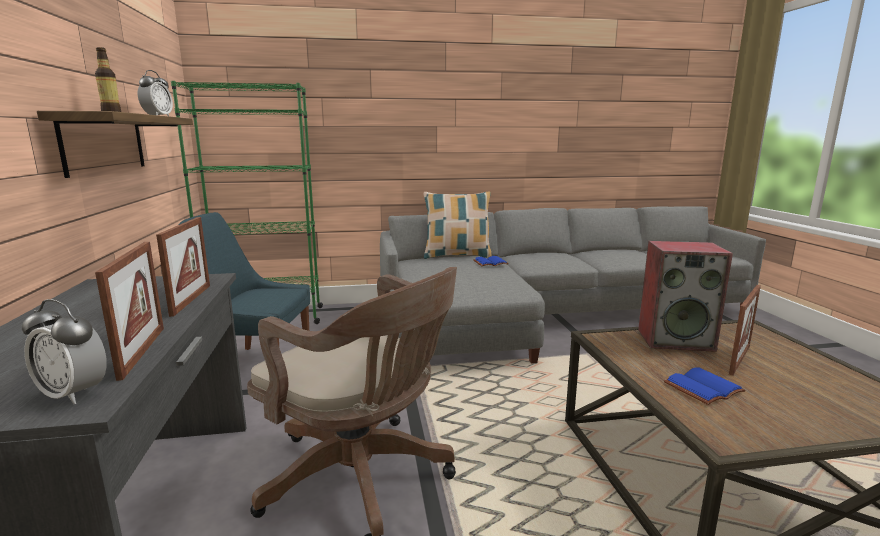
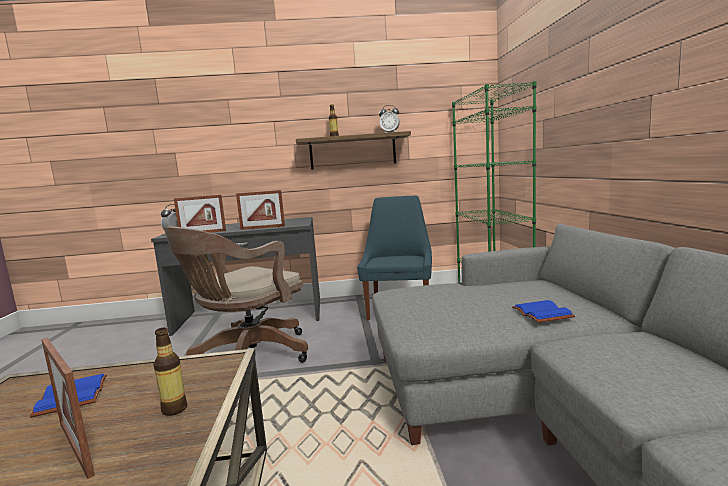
camera: 95 degrees right, 5 degrees down
pillow [424,192,491,259] -> none
speaker [638,241,733,352] -> bottle [153,328,187,416]

